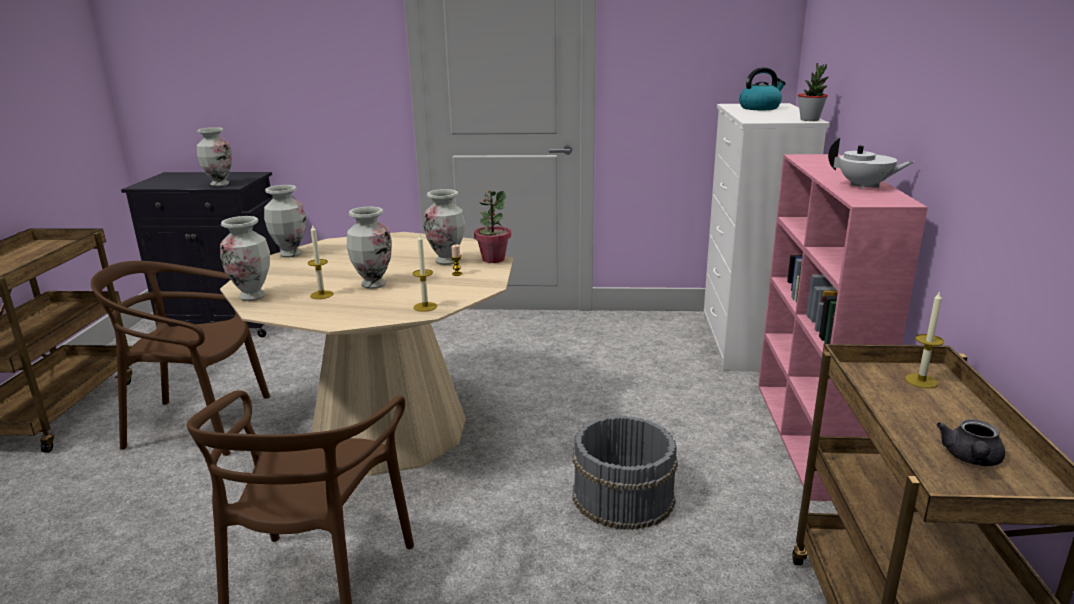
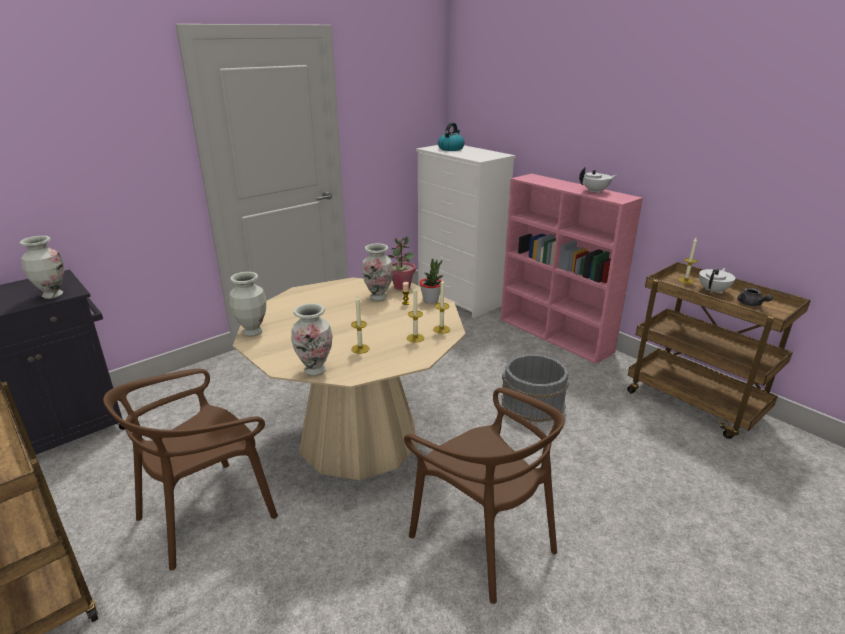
camera: 45 degrees left, 5 degrees up
vase [347,207,392,289] -> none
potted plant [798,63,828,121] -> potted plant moved to [419,259,443,304]
none -> candle [407,287,424,343]
none -> white teapot [699,268,736,294]

